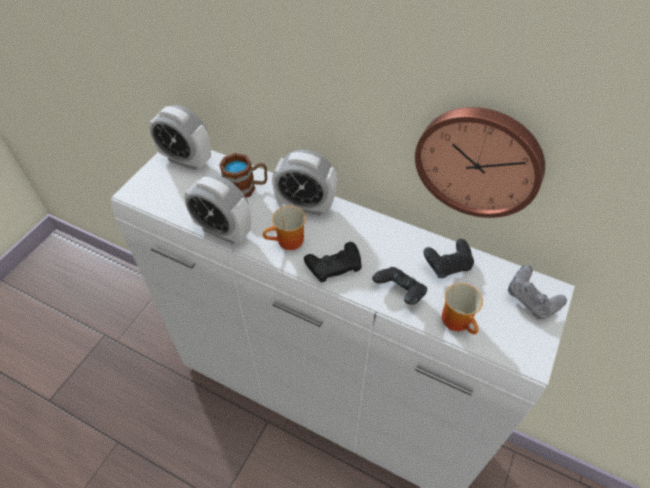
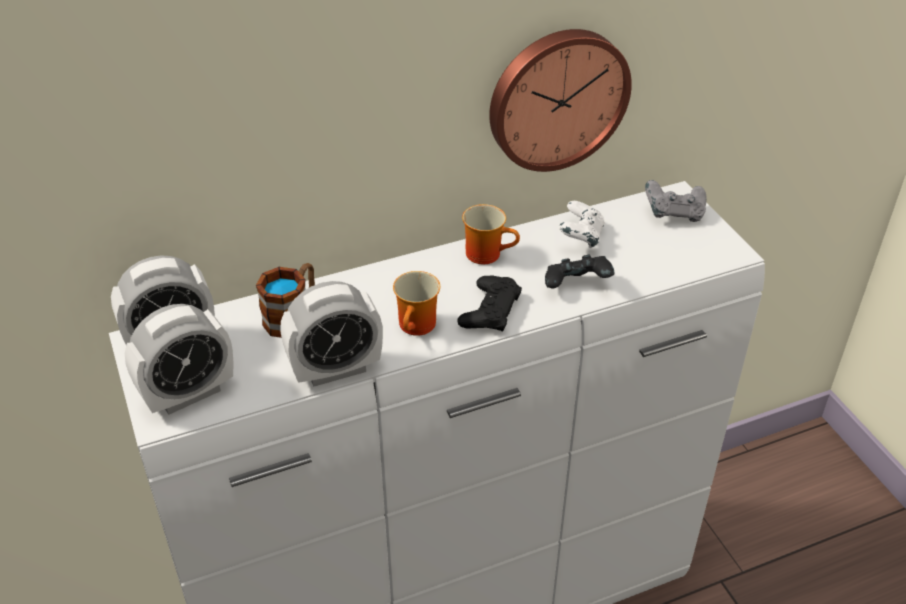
camera: 50 degrees left, 10 degrees down
alarm clock [272,150,337,215] -> alarm clock moved to [125,304,234,415]
black game controller [424,239,474,278] -> white game controller [559,201,605,248]
mug [442,283,483,334] -> mug moved to [462,204,520,264]

